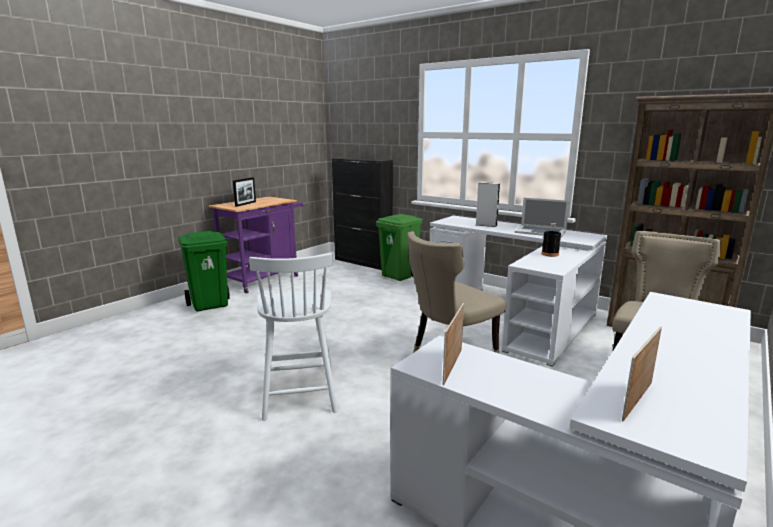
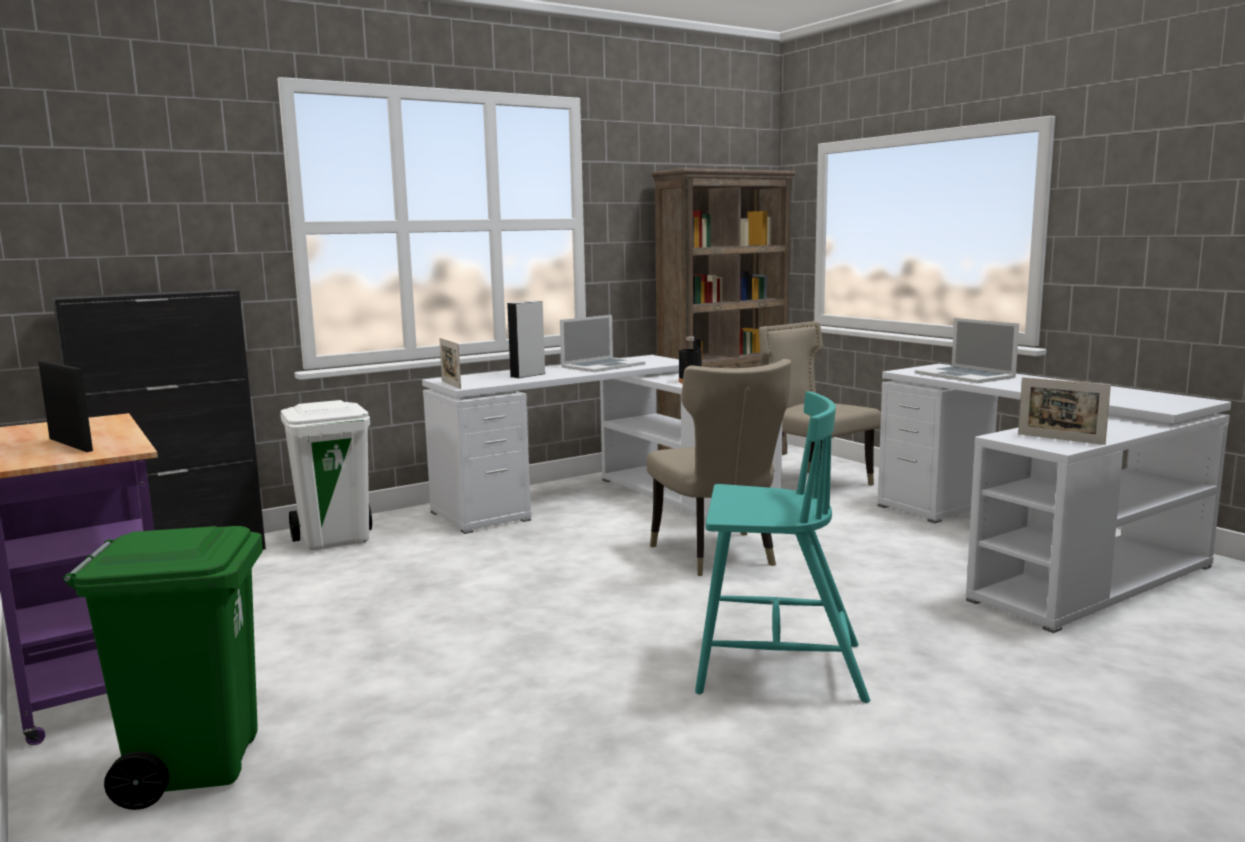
camera: 70 degrees left, 5 degrees down
white chair [249,253,337,421] -> turquoise chair [695,391,870,703]
green trash can [376,214,423,281] -> white trash can [280,400,372,551]
picture frame [622,326,662,421] -> picture frame moved to [439,338,461,389]
none -> laptop [915,318,1019,383]

